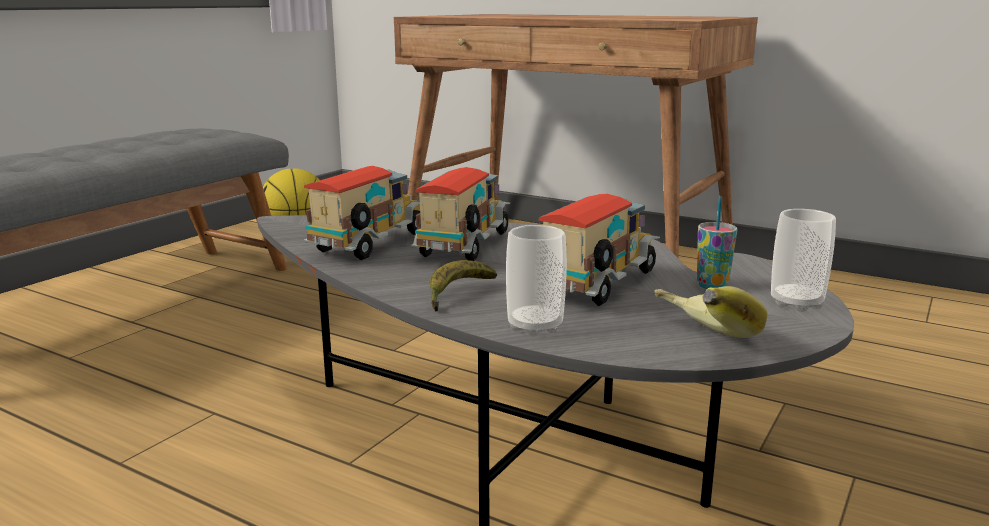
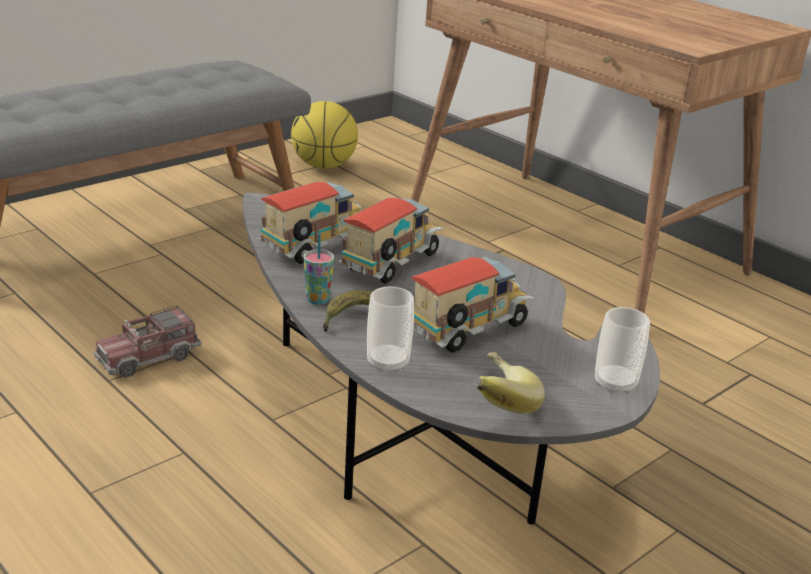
camera: 15 degrees right, 10 degrees up
cup [697,197,738,289] -> cup moved to [304,233,334,305]
none -> toy truck [94,306,202,378]

